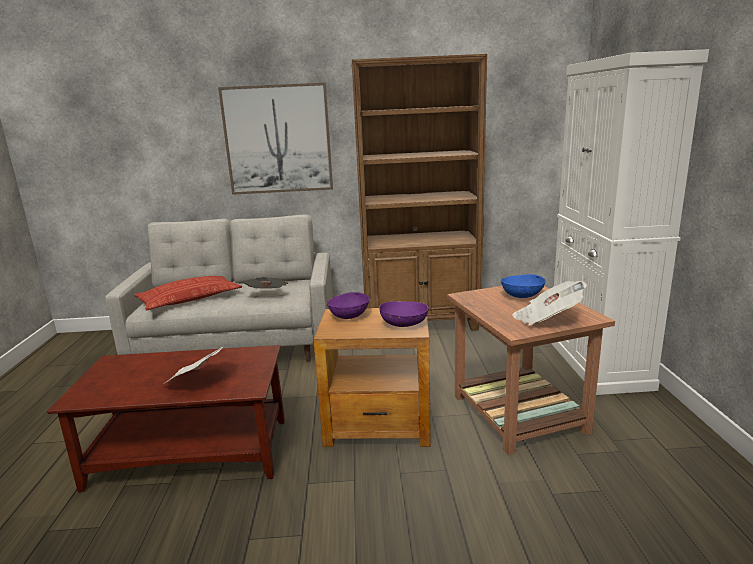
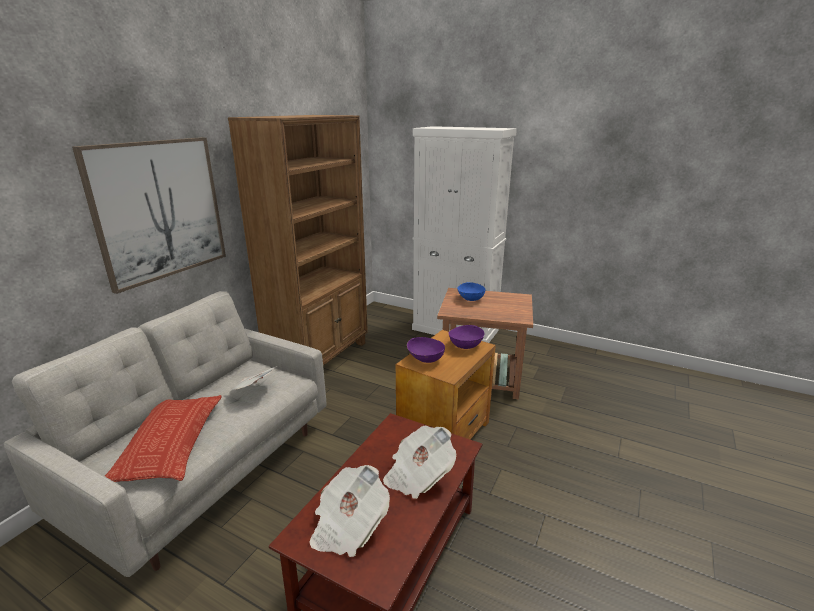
camera: 60 degrees left, 5 degrees up
newspaper [512,281,587,326] -> newspaper moved to [309,465,390,557]

